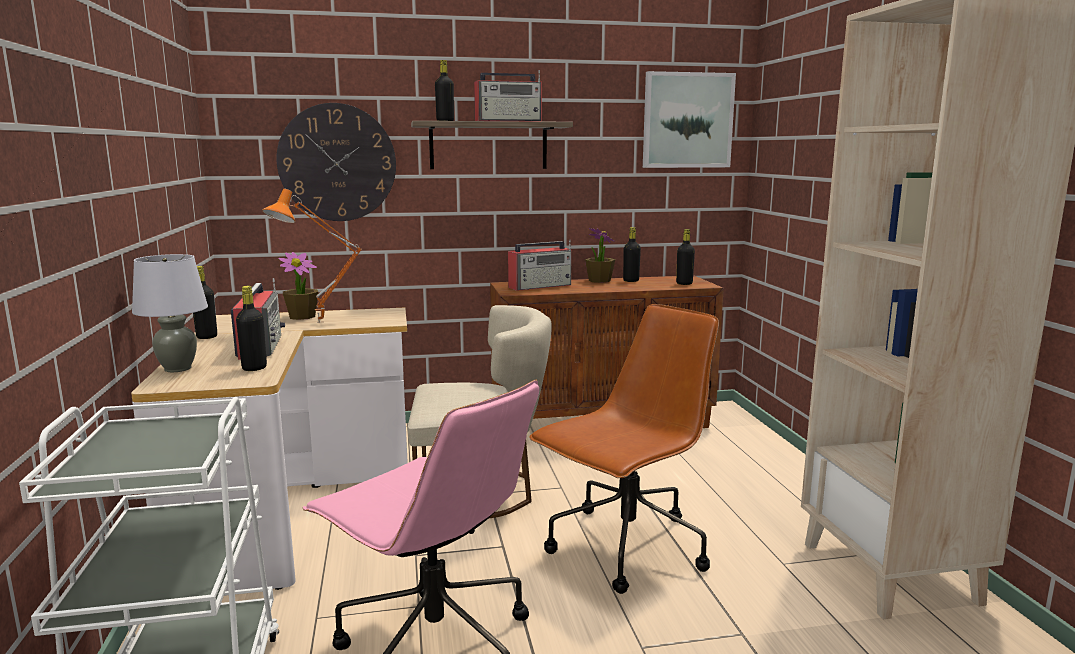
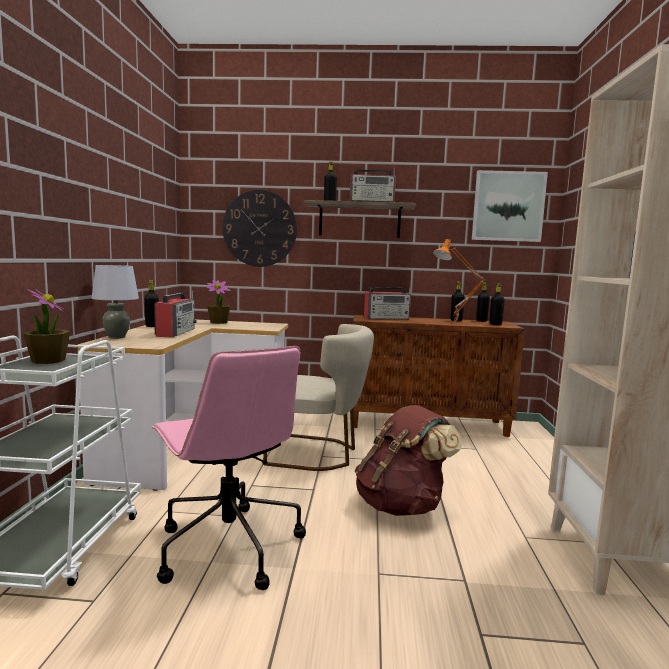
camera: 15 degrees right, 5 degrees down
black bottle [236,286,267,371] -> black bottle moved to [476,282,490,322]
orange table lamp [262,189,362,323] -> orange table lamp moved to [433,239,485,323]
brown office chair [529,304,719,594] -> brown backpack [355,405,463,516]
potted plant [585,228,615,283] -> potted plant moved to [23,289,70,364]

